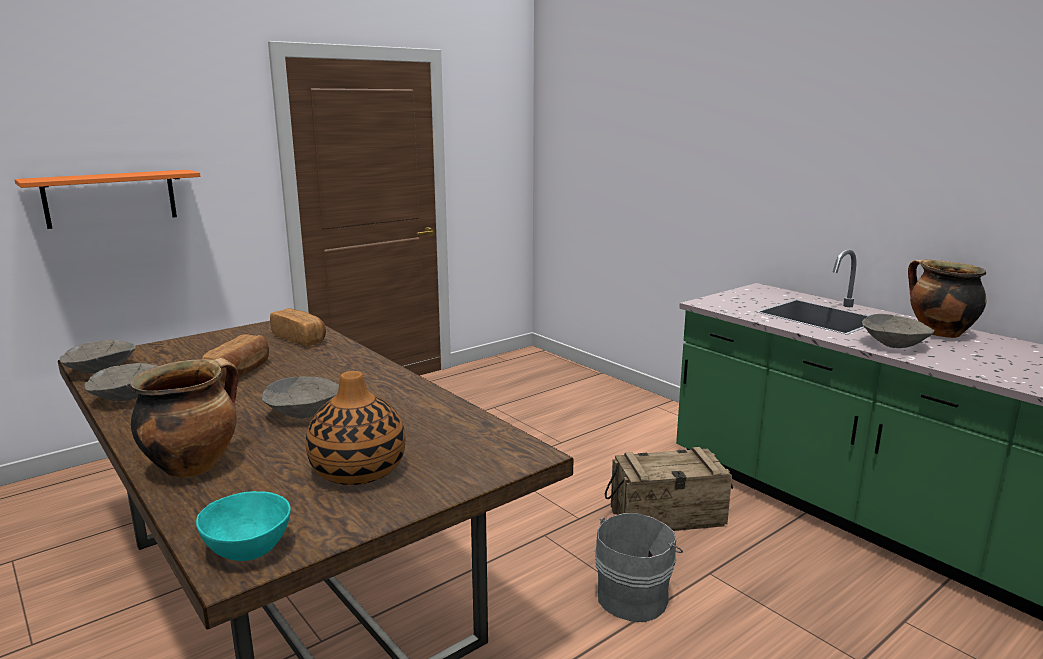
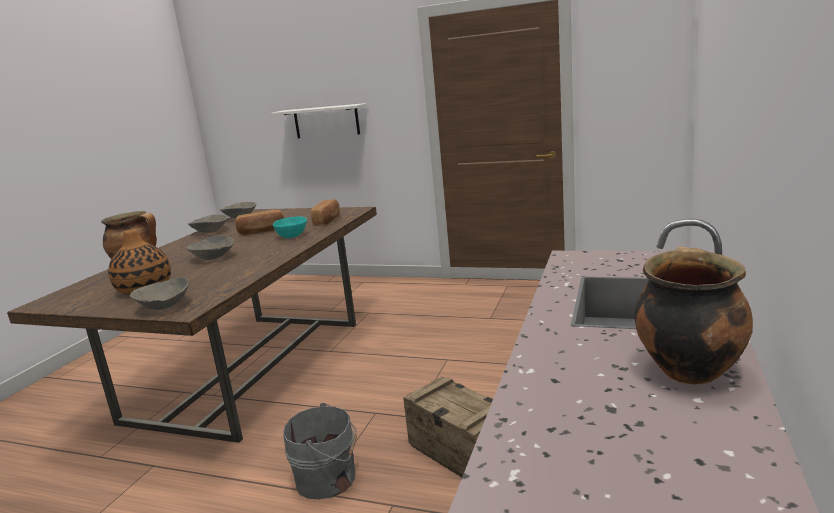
camera: 60 degrees right, 0 degrees up
orange shelf [15,170,200,229] -> white shelf [271,103,367,138]
turquoise bowl [196,491,291,561] -> turquoise bowl moved to [273,217,307,238]
grey bowl [862,314,935,348] -> grey bowl moved to [130,277,189,310]

